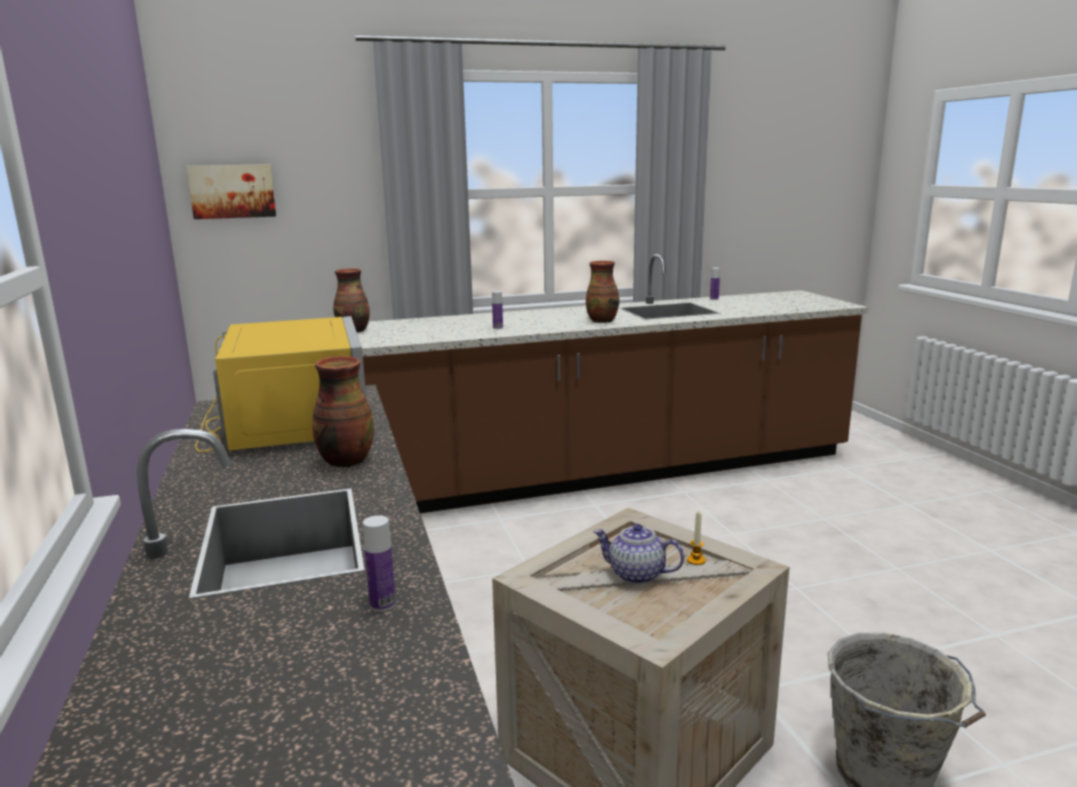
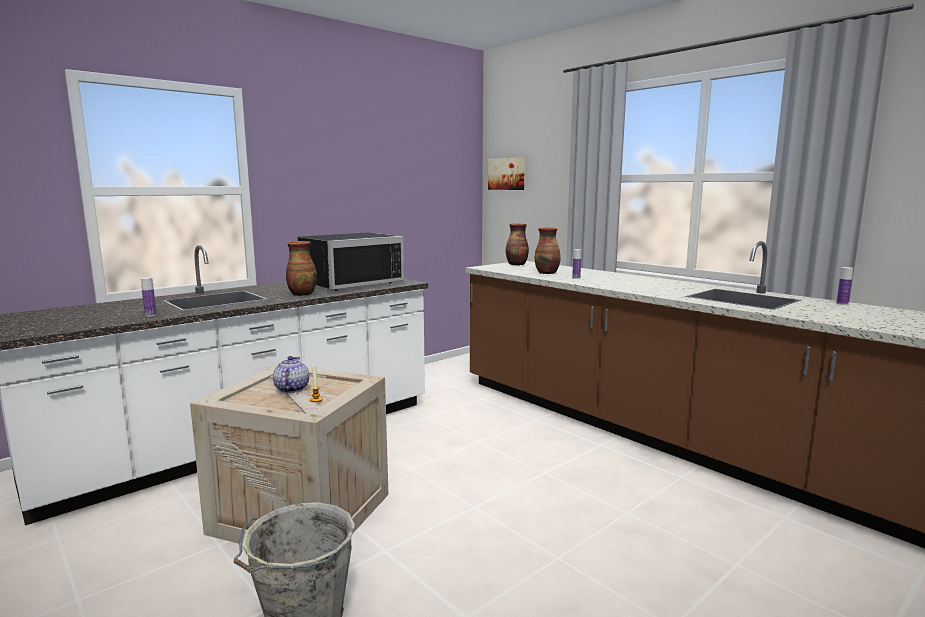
camera: 65 degrees right, 5 degrees down
yellow microwave [195,316,366,452] -> black microwave [297,232,404,290]
vase [586,261,619,323] -> vase moved to [535,228,561,274]

